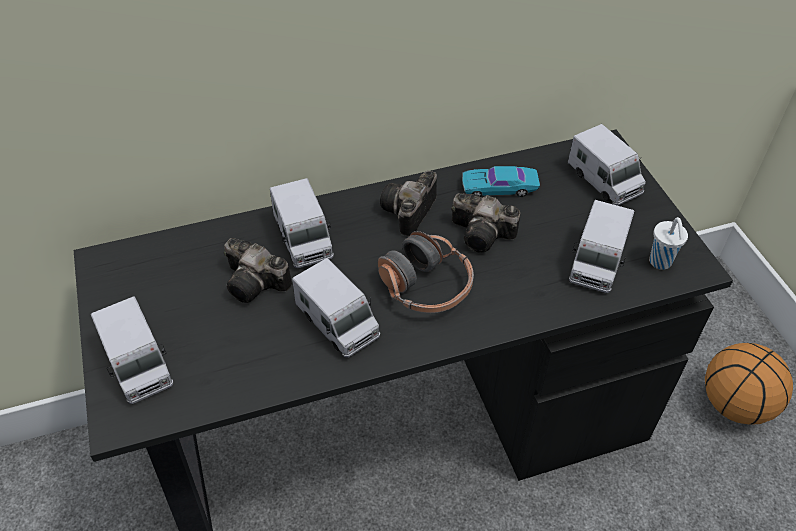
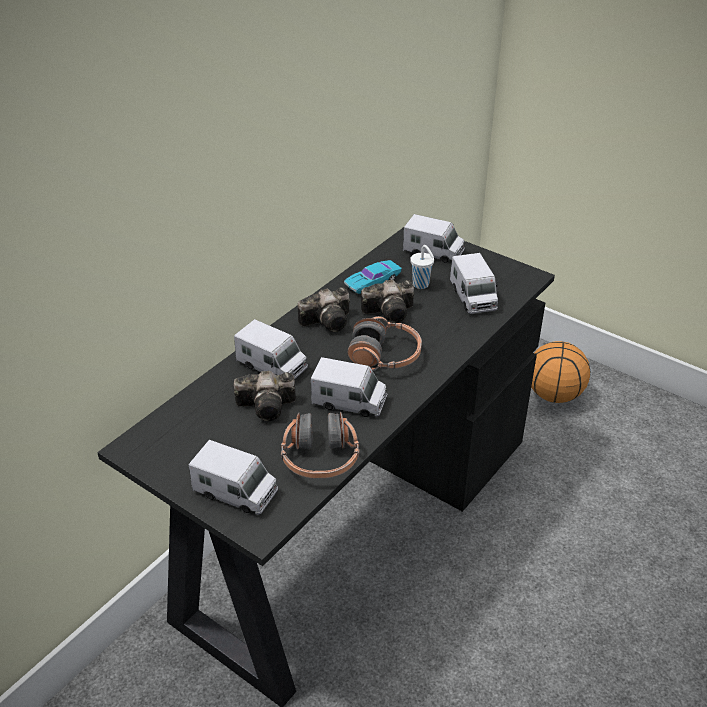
camera: 35 degrees left, 10 degrees down
camera [380,171,437,236] -> camera turned 105 degrees counterclockwise [298,287,350,332]
white cup [649,217,688,270] -> white cup moved to [410,245,434,289]
none -> headphones [281,412,360,478]

